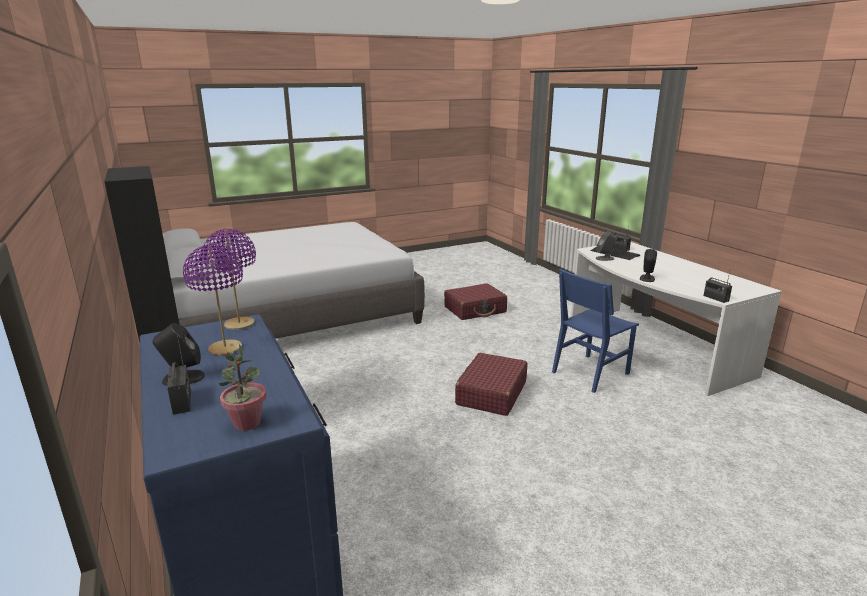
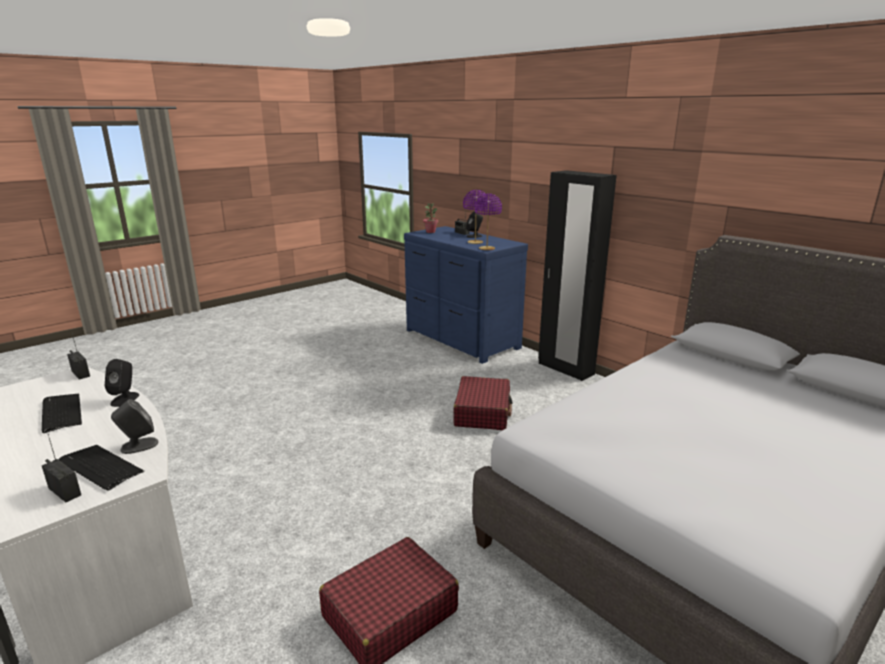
camera: 165 degrees right, 0 degrees up
red suitcase [455,353,527,416] -> red suitcase moved to [453,376,513,430]
blue chair [552,269,639,393] -> none
none -> keyboard [42,394,82,433]

